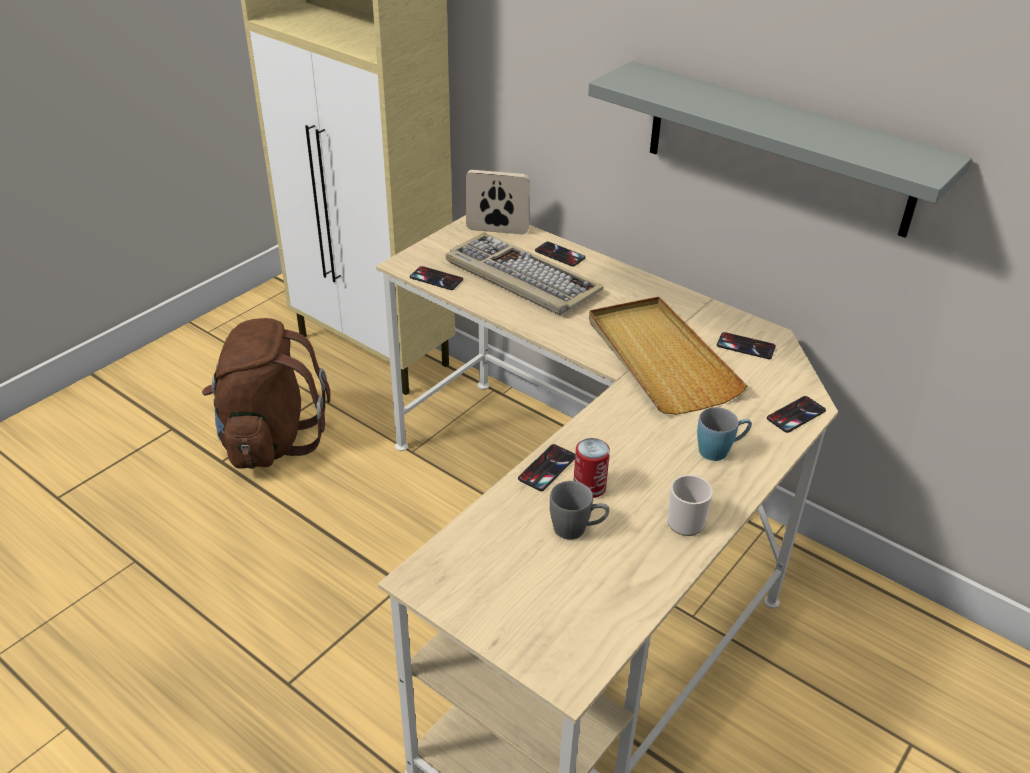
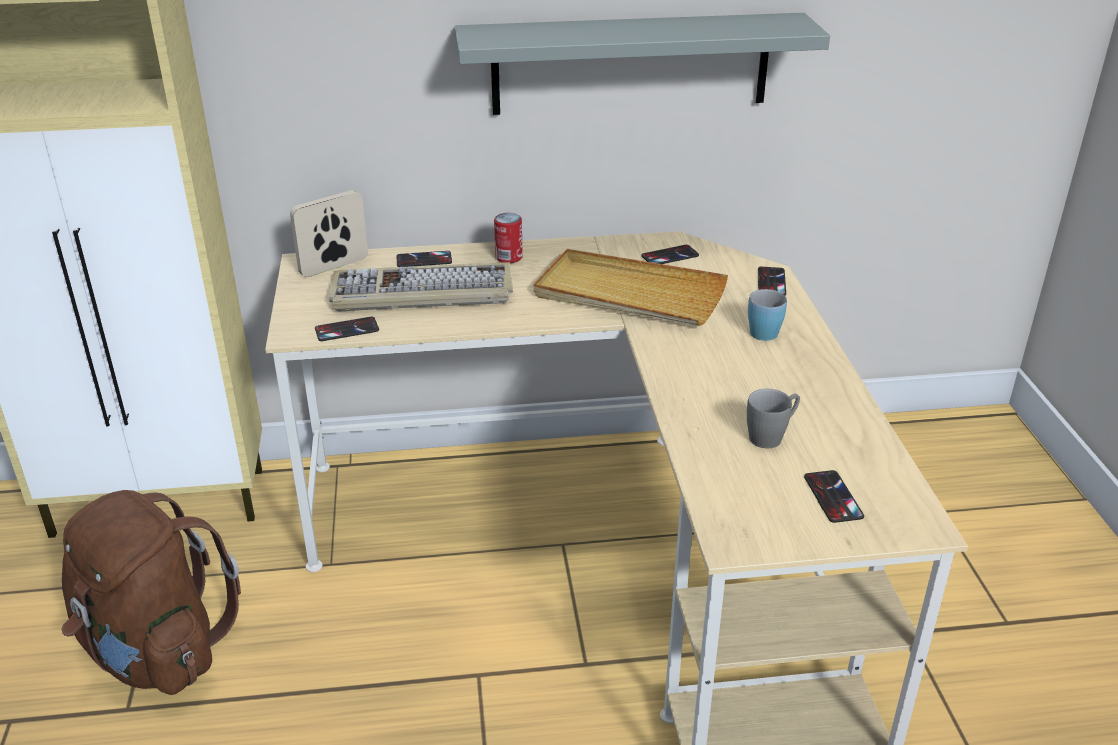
camera: 45 degrees left, 5 degrees down
phone [518,444,575,491] -> phone moved to [804,470,864,523]
can [573,438,610,498] -> can moved to [494,213,523,263]
mug [667,474,713,536] -> none

